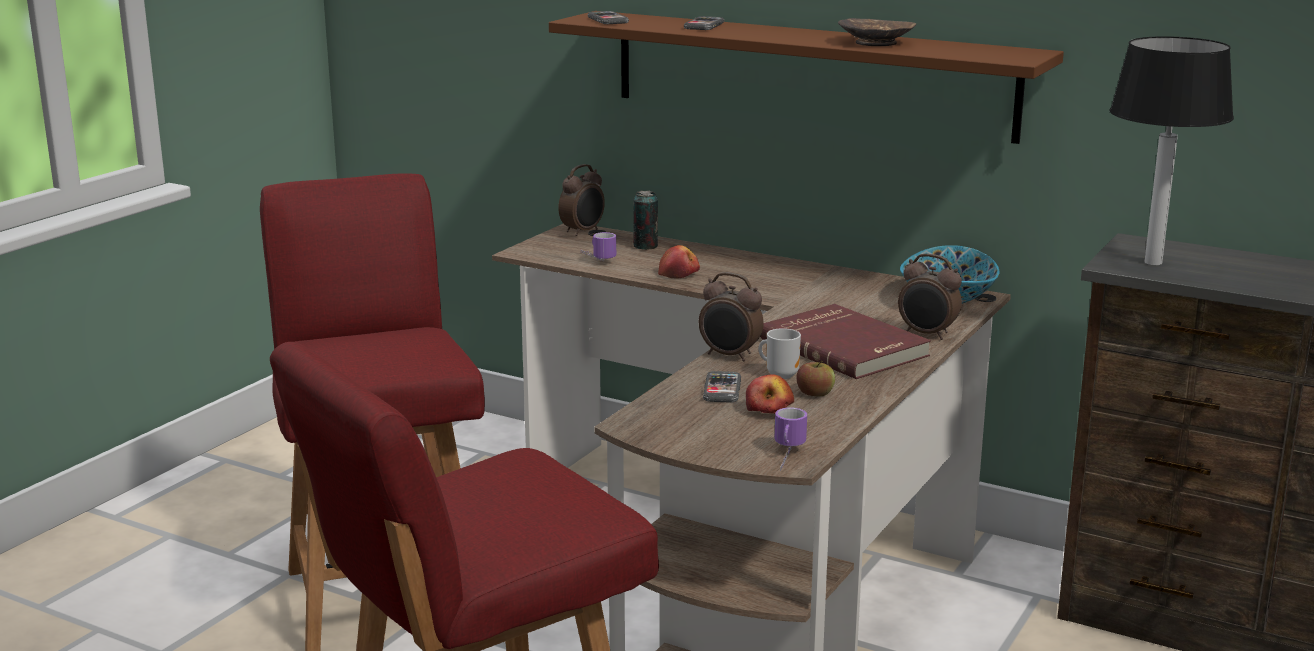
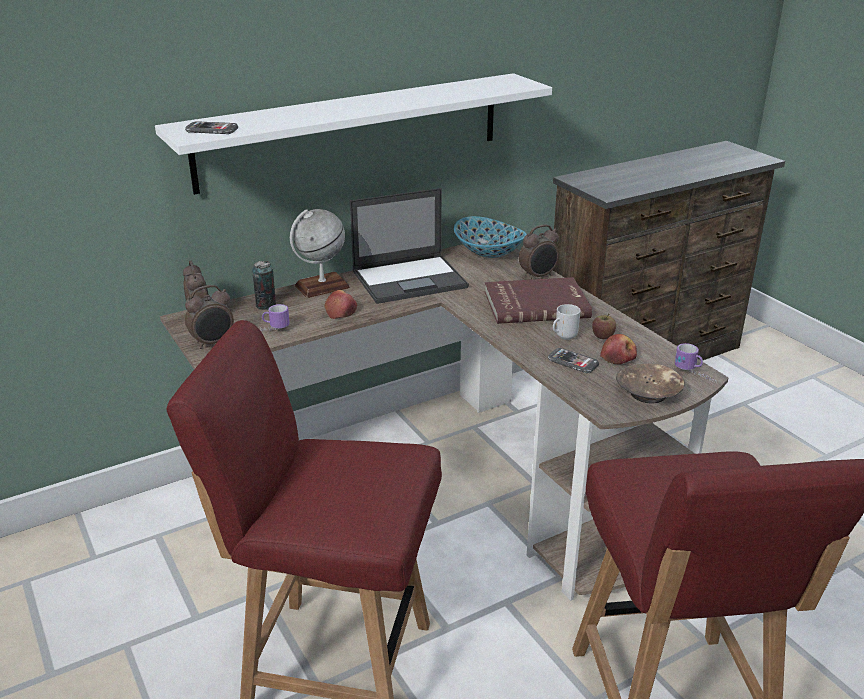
camera: 60 degrees left, 10 degrees up
brown shelf [549,11,1064,144] -> white shelf [155,73,552,195]
phone [684,16,725,30] -> none
alarm clock [699,272,764,362] -> alarm clock moved to [185,285,234,349]
brown bowl [838,18,916,46] -> brown bowl moved to [616,363,685,403]
table lamp [1110,36,1234,265] -> none
none -> globe [290,209,350,298]
none -> laptop [350,188,469,304]

